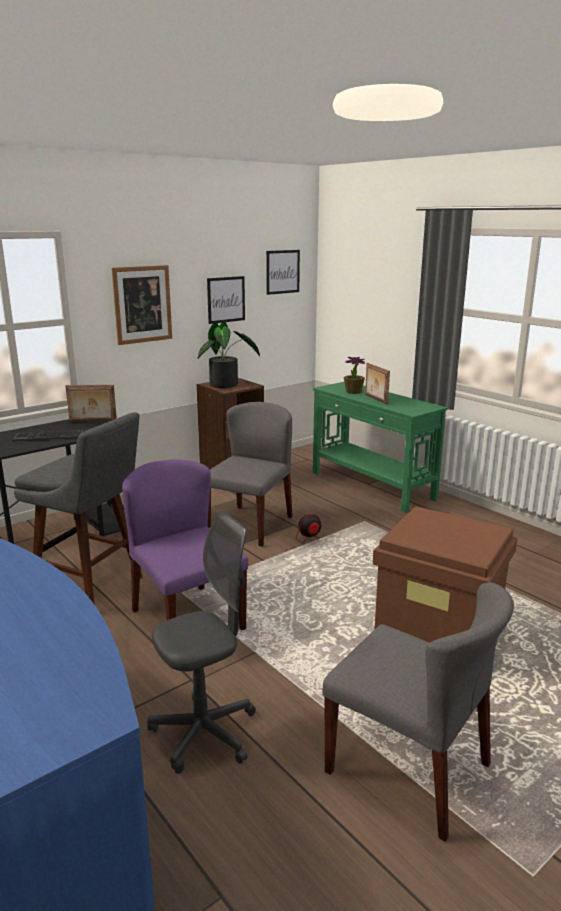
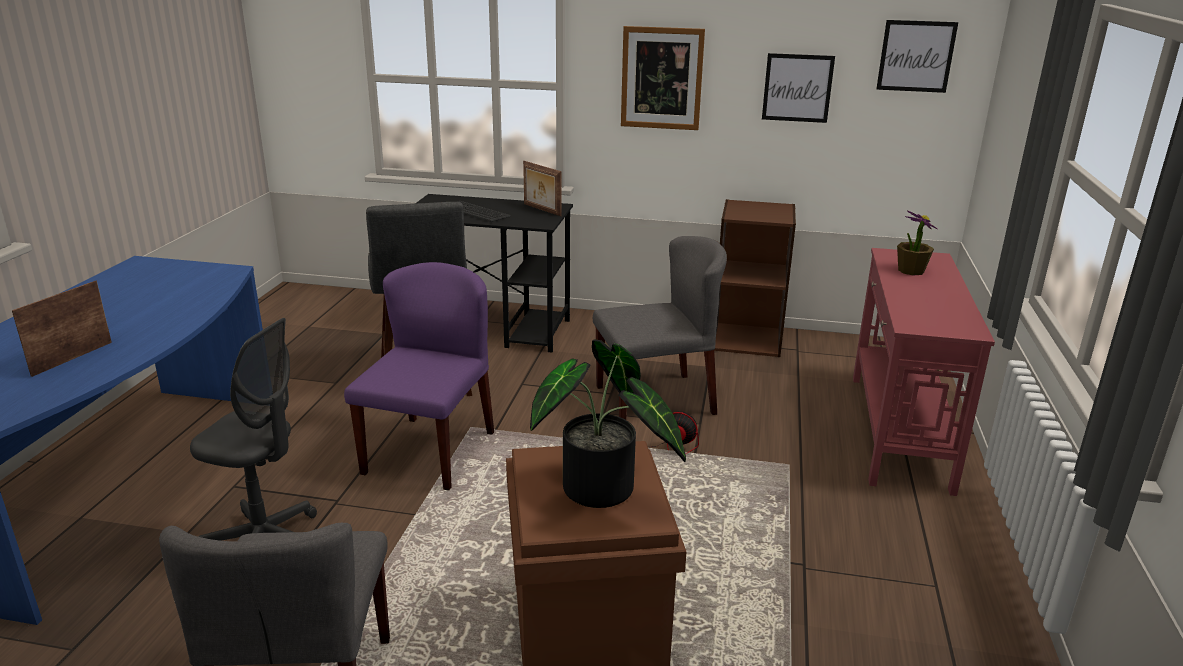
camera: 50 degrees right, 5 degrees up
potted plant [197,322,260,388] -> potted plant moved to [530,340,686,508]
green console table [313,382,448,513] -> red console table [853,248,995,496]
picture frame [365,363,390,405] -> picture frame moved to [12,280,112,377]

